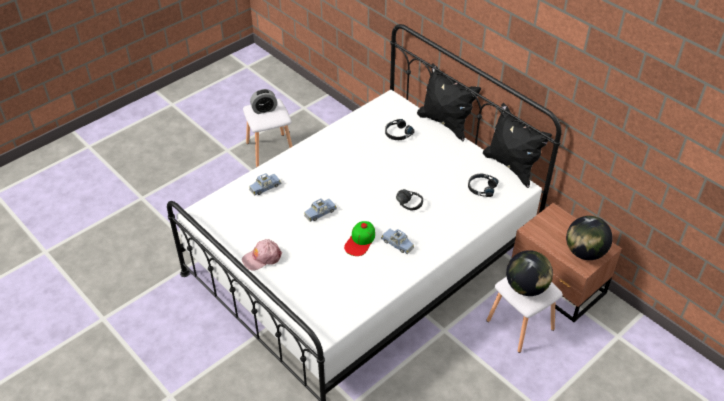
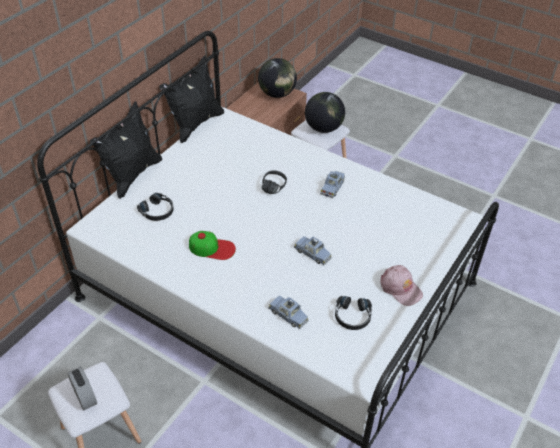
camera: 105 degrees left, 0 degrees up
cap [344,221,375,256] -> cap moved to [189,231,236,260]
black headphones [468,174,499,197] -> black headphones moved to [335,296,372,330]

